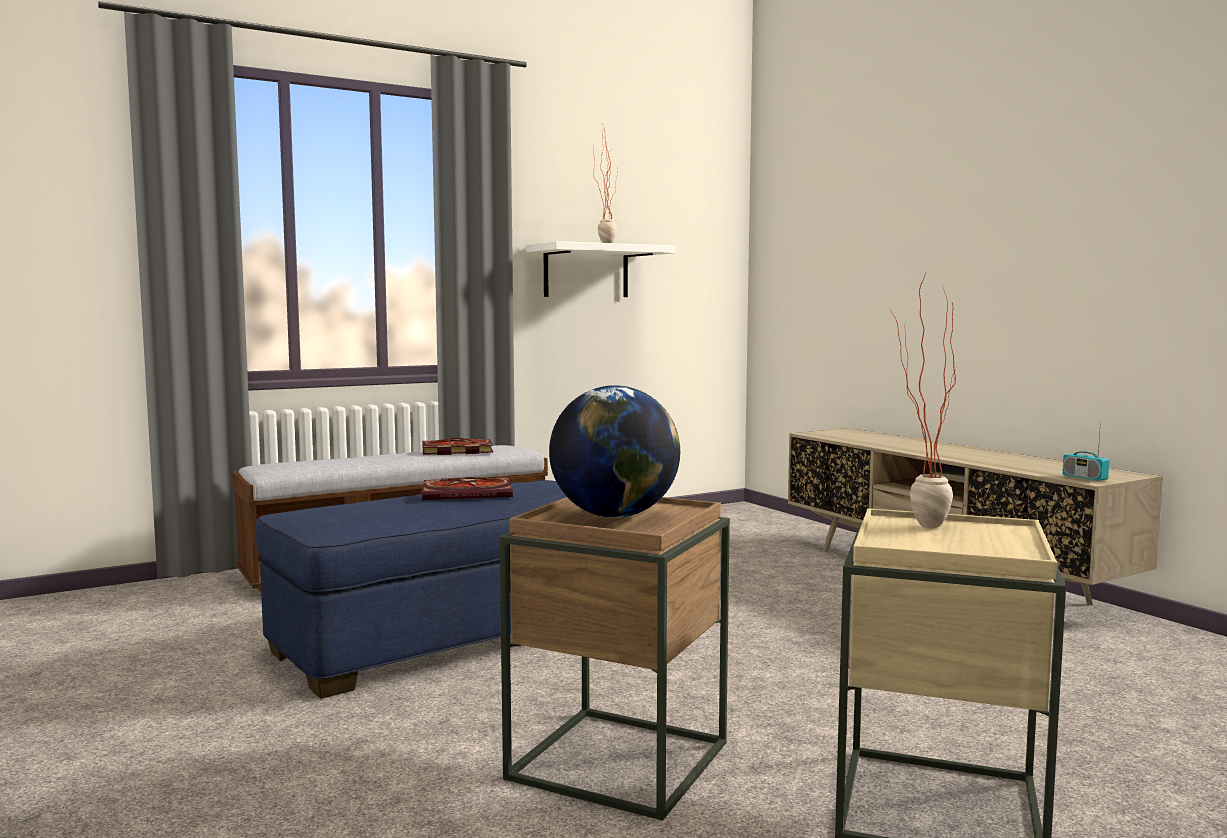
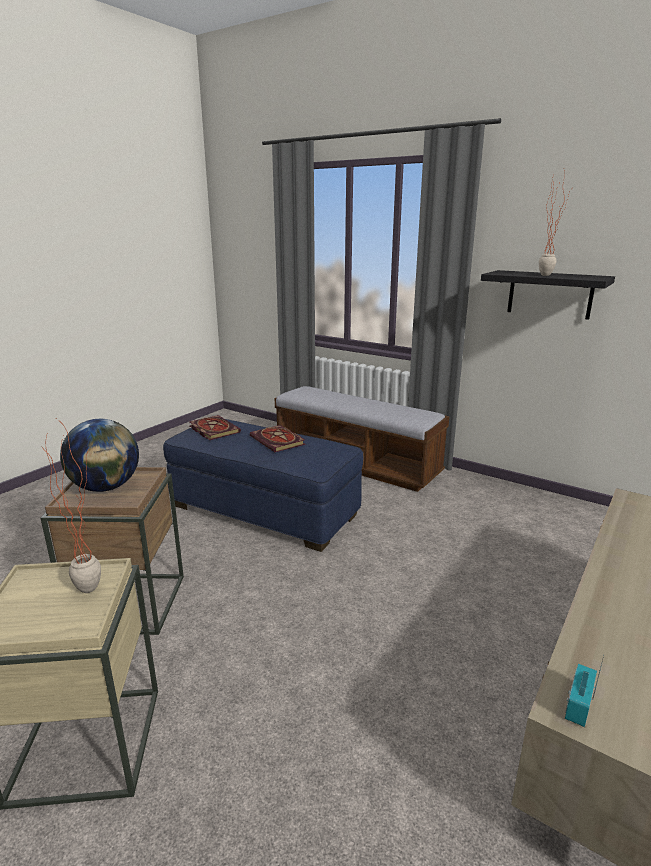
camera: 65 degrees right, 15 degrees up
book [422,438,493,455] -> book moved to [189,415,241,440]
white shelf [526,241,675,297] -> black shelf [481,270,615,320]

